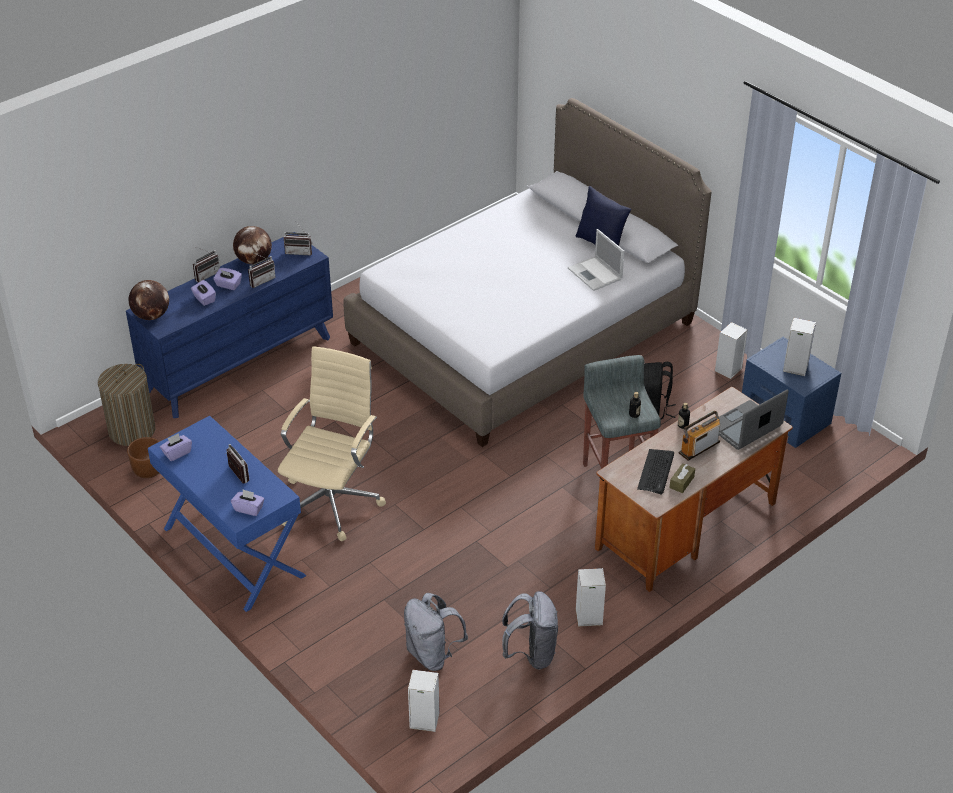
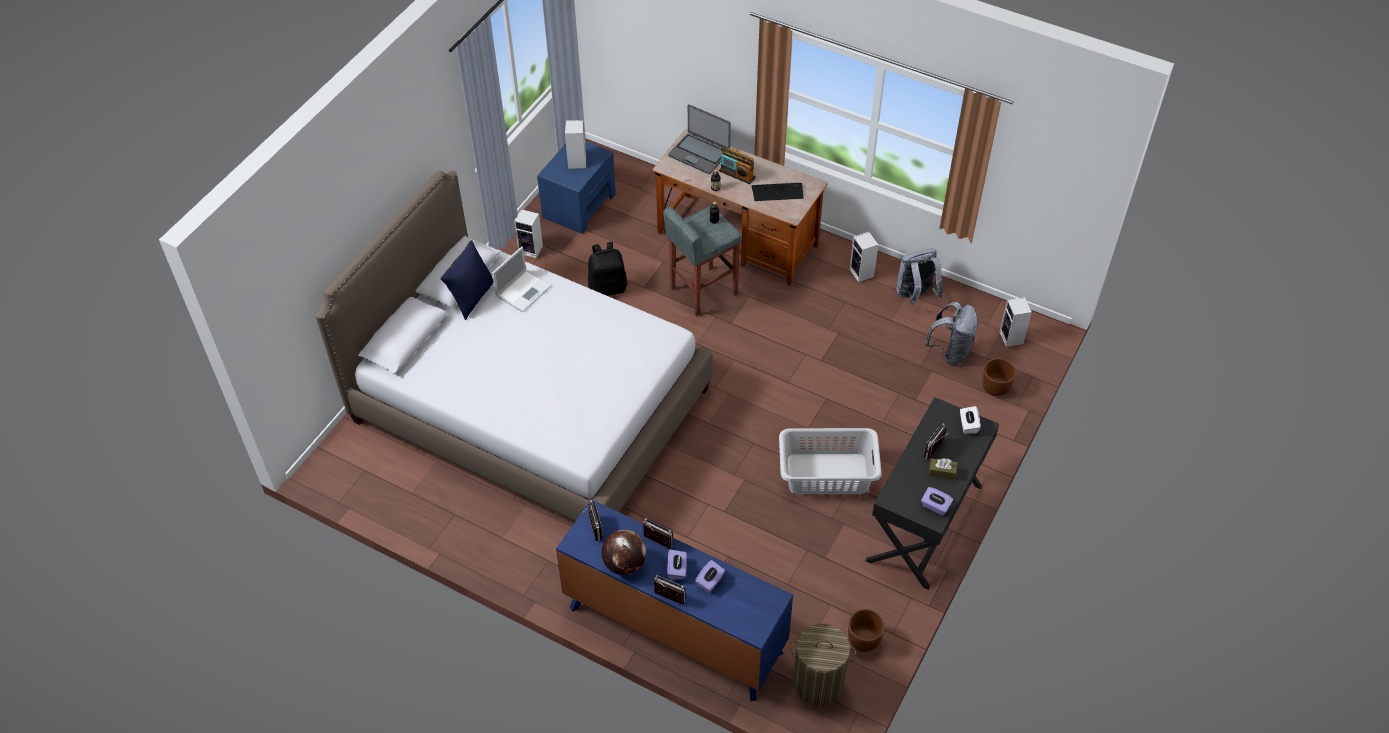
camera: 110 degrees left, 10 degrees up
globe [129,280,169,320] -> none
blue desk [148,416,306,612] -> black desk [865,397,999,590]
purple tissue box [231,489,265,516] -> white tissue box [960,406,981,434]
beige office chair [278,346,386,541] -> grey laundry basket [779,428,882,494]
brown tissue box [669,463,695,493] -> brown tissue box moved to [929,458,957,480]
none -> brown planter [982,358,1016,396]

